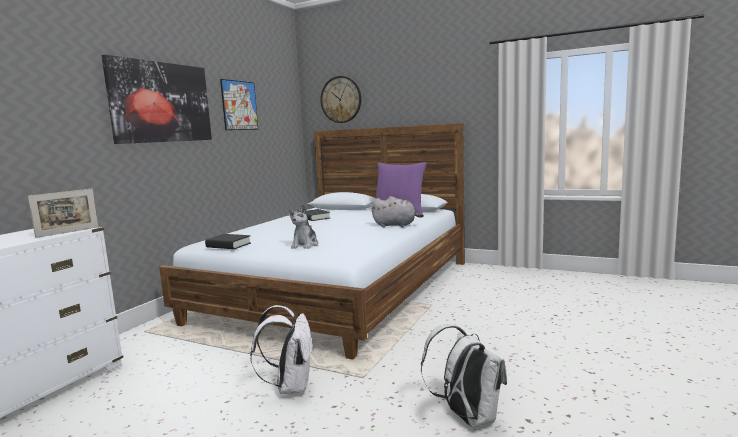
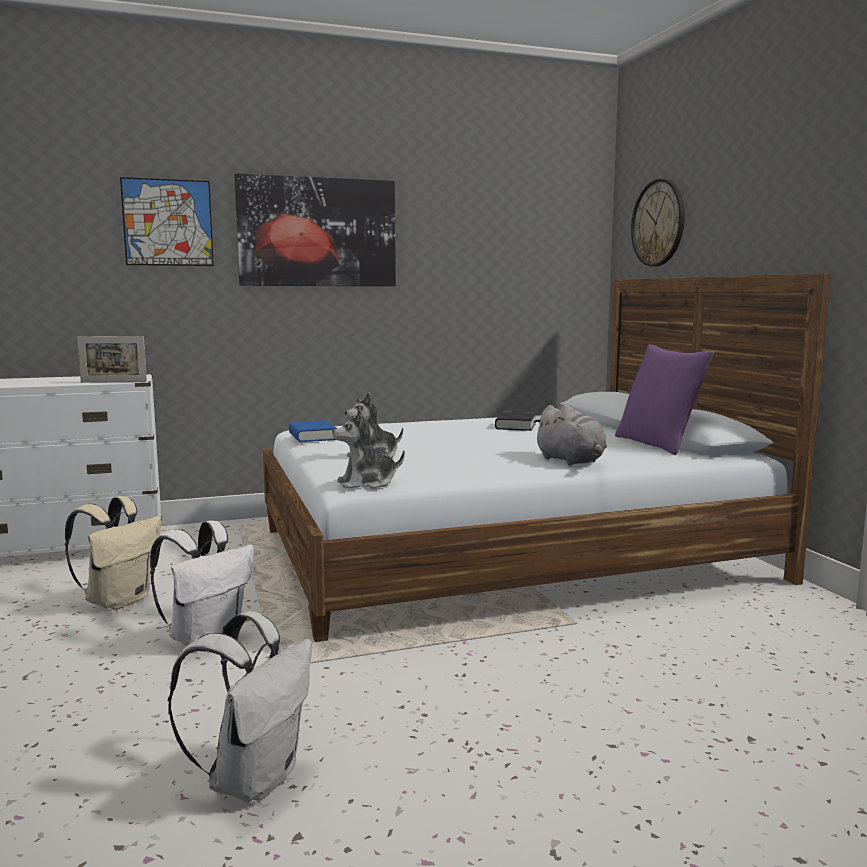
camera: 45 degrees right, 0 degrees up
black book [205,234,251,249] -> blue book [289,420,337,442]
picture [220,79,258,130] -> picture moved to [120,177,214,266]
none -> beige backpack [65,496,161,610]
none -> plush toy [332,409,405,489]

